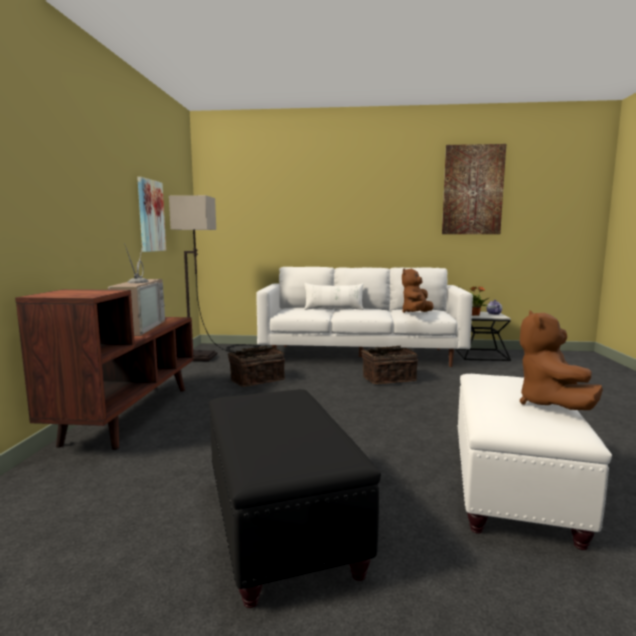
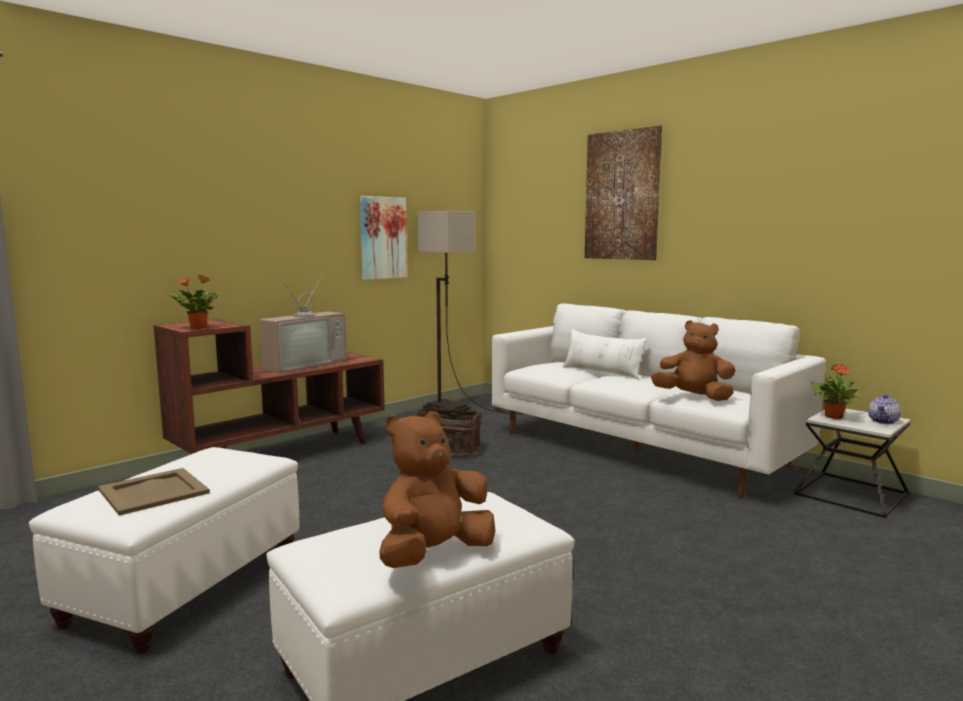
camera: 40 degrees right, 0 degrees up
black ottoman [209,389,381,608] -> white ottoman [29,447,299,654]
basket [361,346,418,384] -> none
brown plush toy [402,268,434,313] -> brown plush toy turned 45 degrees clockwise [651,320,736,401]
picture [442,144,506,234] -> picture moved to [585,126,662,260]
none -> beige tray [98,468,210,516]
none -> potted plant [169,275,221,328]

